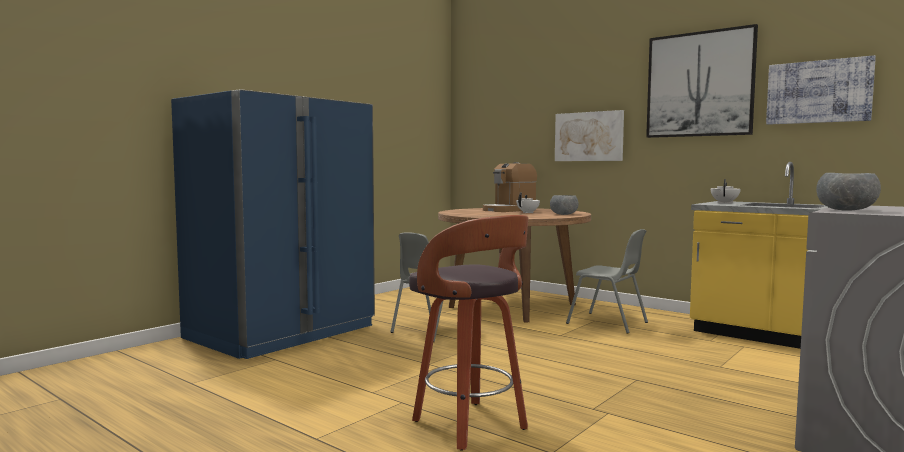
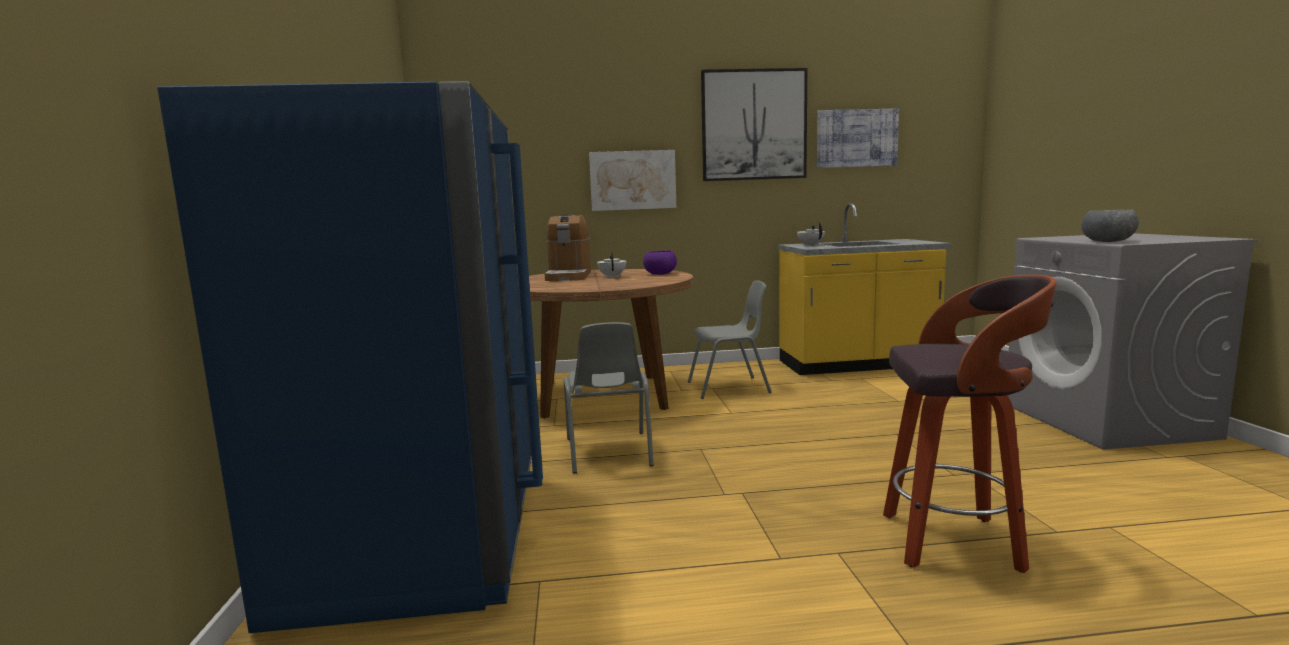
camera: 45 degrees left, 5 degrees up
grey bowl [550,195,579,215] -> purple bowl [643,251,677,275]

